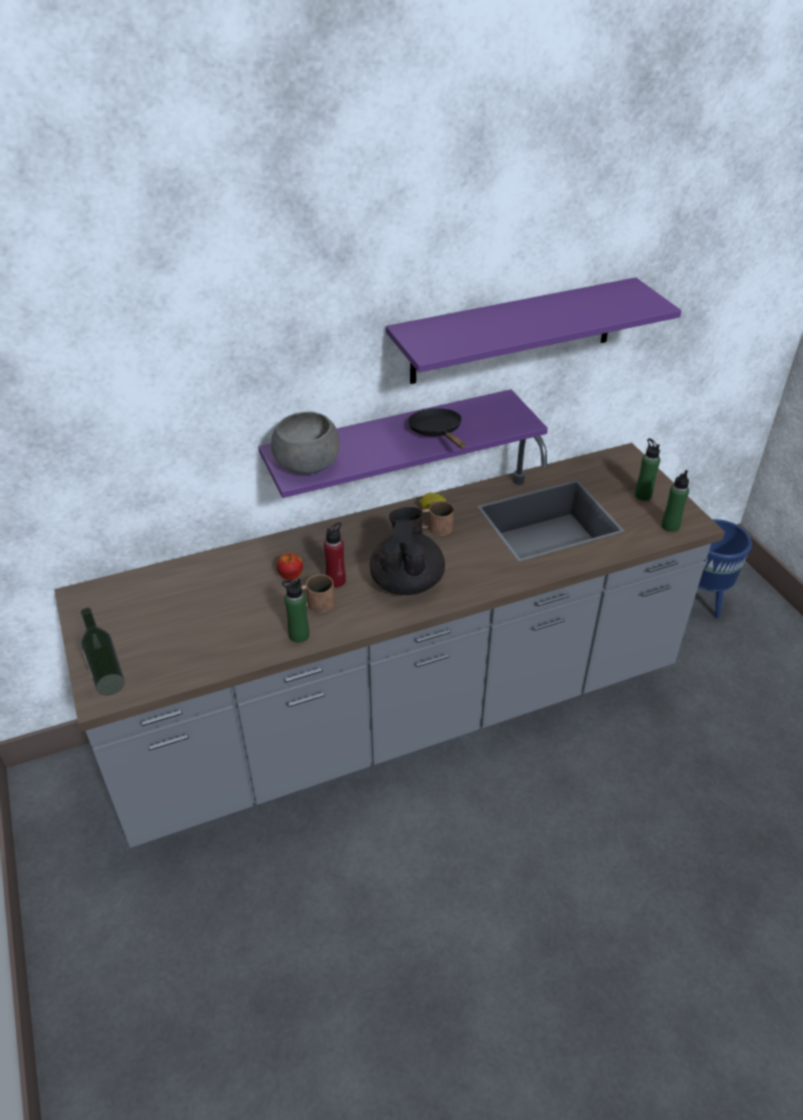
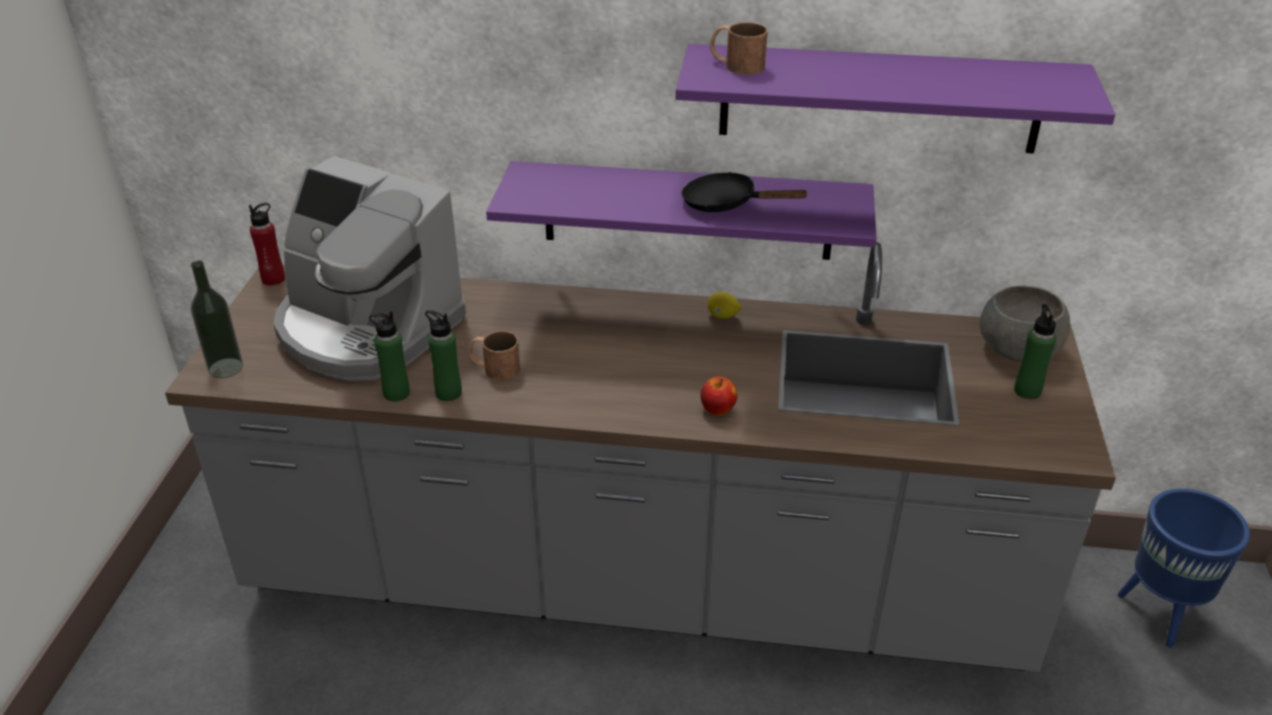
camera: 30 degrees right, 5 degrees down
grey bowl [271,411,340,474] -> grey bowl moved to [980,286,1070,362]
apple [277,553,303,580] -> apple moved to [701,377,737,415]
red bottle [324,522,346,588] -> red bottle moved to [249,203,285,286]
black teapot [370,507,445,595] -> none
black frying pan [408,408,466,449] -> black frying pan turned 75 degrees counterclockwise [681,172,809,212]
brown mug [422,501,454,536] -> brown mug moved to [710,22,768,75]
green bottle [661,470,689,532] -> green bottle moved to [369,311,410,402]
none -> coffee machine [273,156,466,381]

